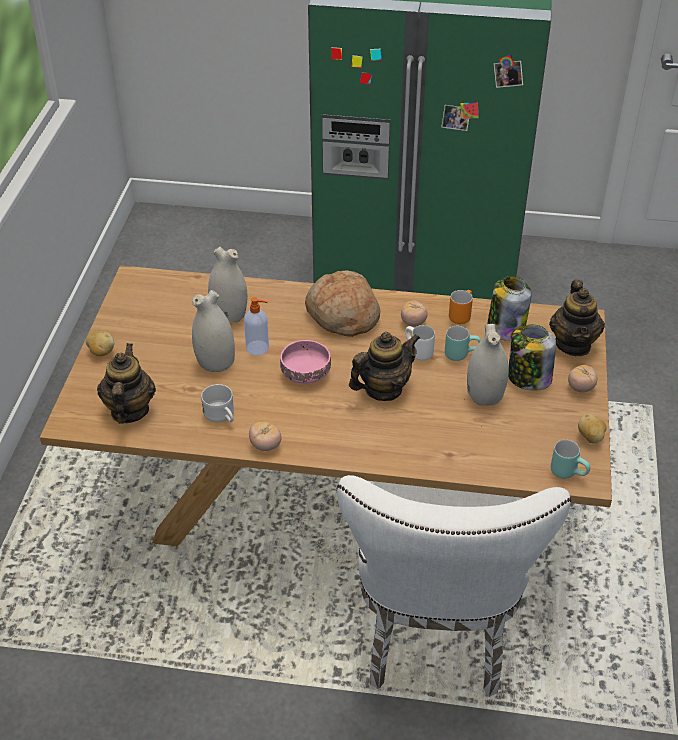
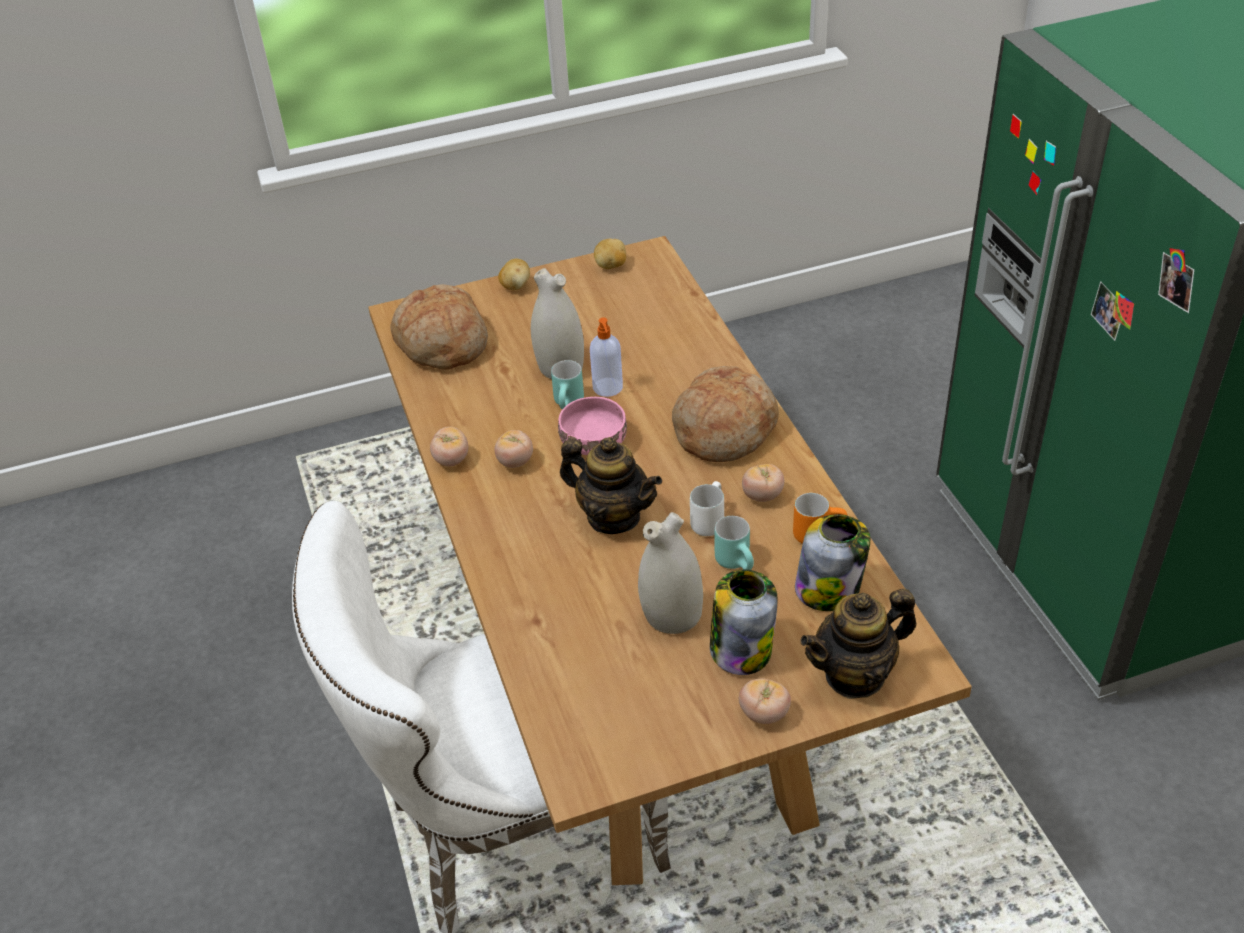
camera: 65 degrees right, 0 degrees up
teapot [97,343,156,424] -> bread [391,284,488,370]
white mug [201,384,234,422] -> none
white vase [208,246,247,323] -> none
turquoise mug [551,440,590,479] -> turquoise mug moved to [551,360,584,409]
potato [578,414,607,443] -> potato moved to [594,239,626,269]
none -> tomato [494,430,533,468]

